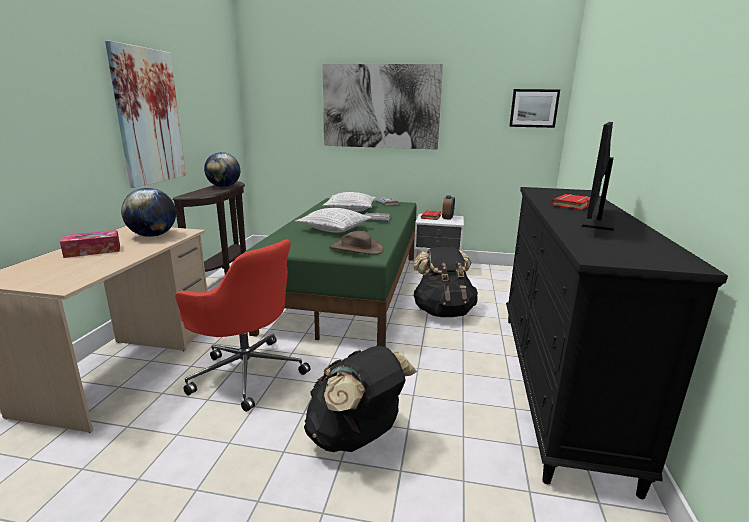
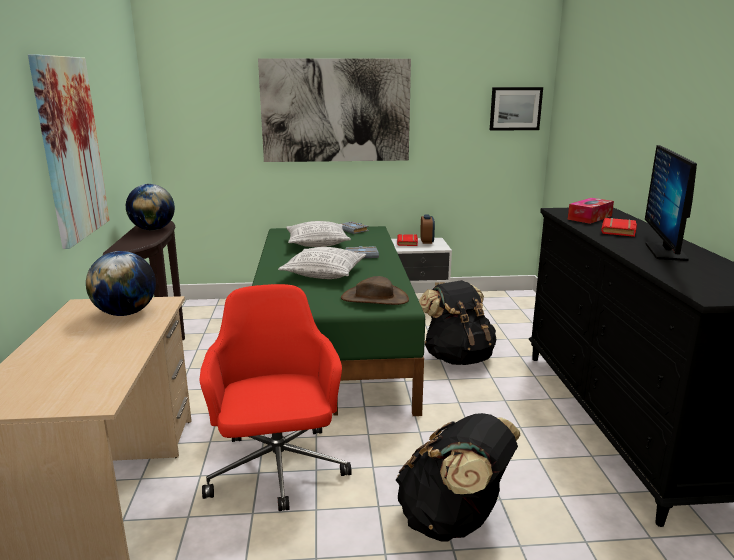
camera: 15 degrees left, 0 degrees up
tissue box [60,230,120,258] -> tissue box moved to [568,198,614,224]
red office chair [175,240,310,412] -> red office chair turned 120 degrees counterclockwise [200,284,352,511]

